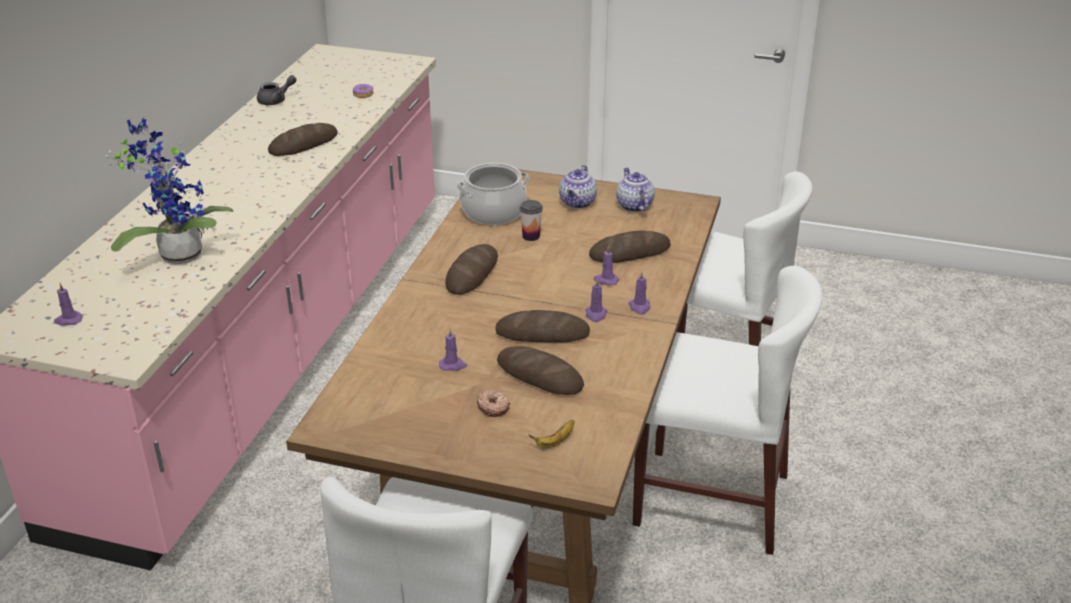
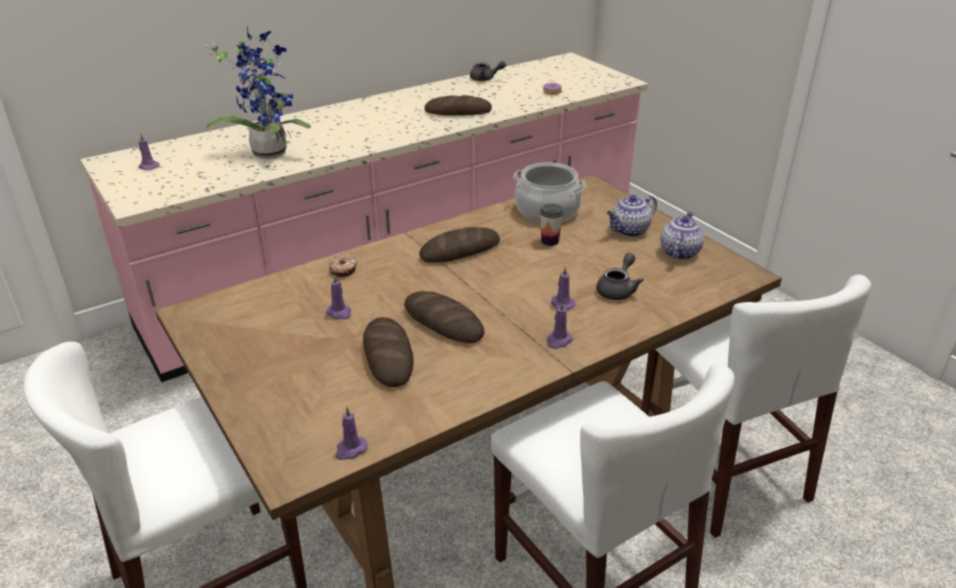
camera: 40 degrees right, 0 degrees up
donut [477,389,510,417] -> donut moved to [329,254,357,277]
banana [529,420,575,448] -> none
purple candle [586,279,607,322] -> purple candle moved to [335,407,368,460]
bread [589,231,671,263] -> grey teapot [596,253,644,300]

